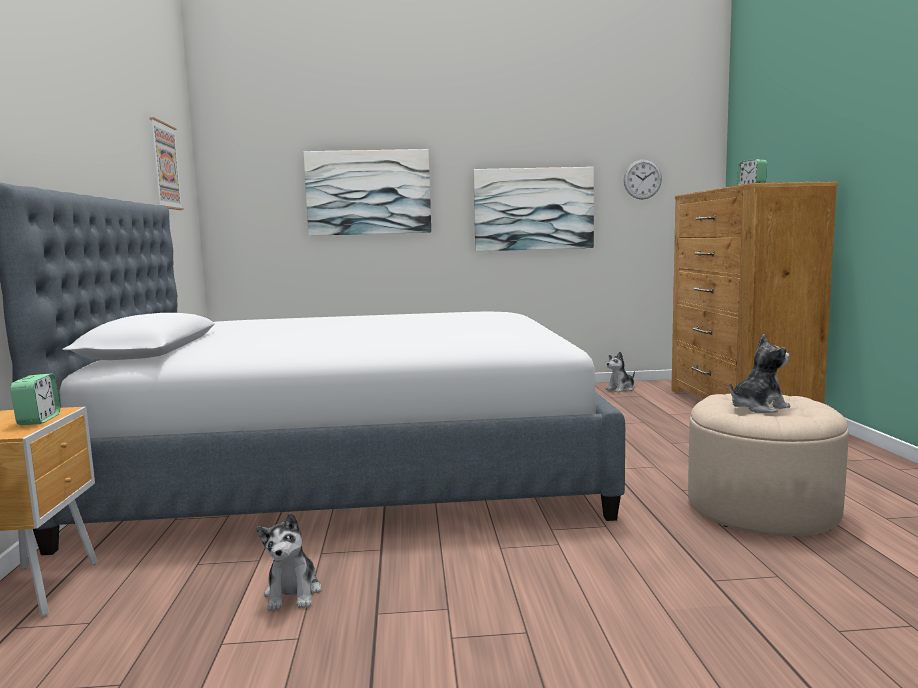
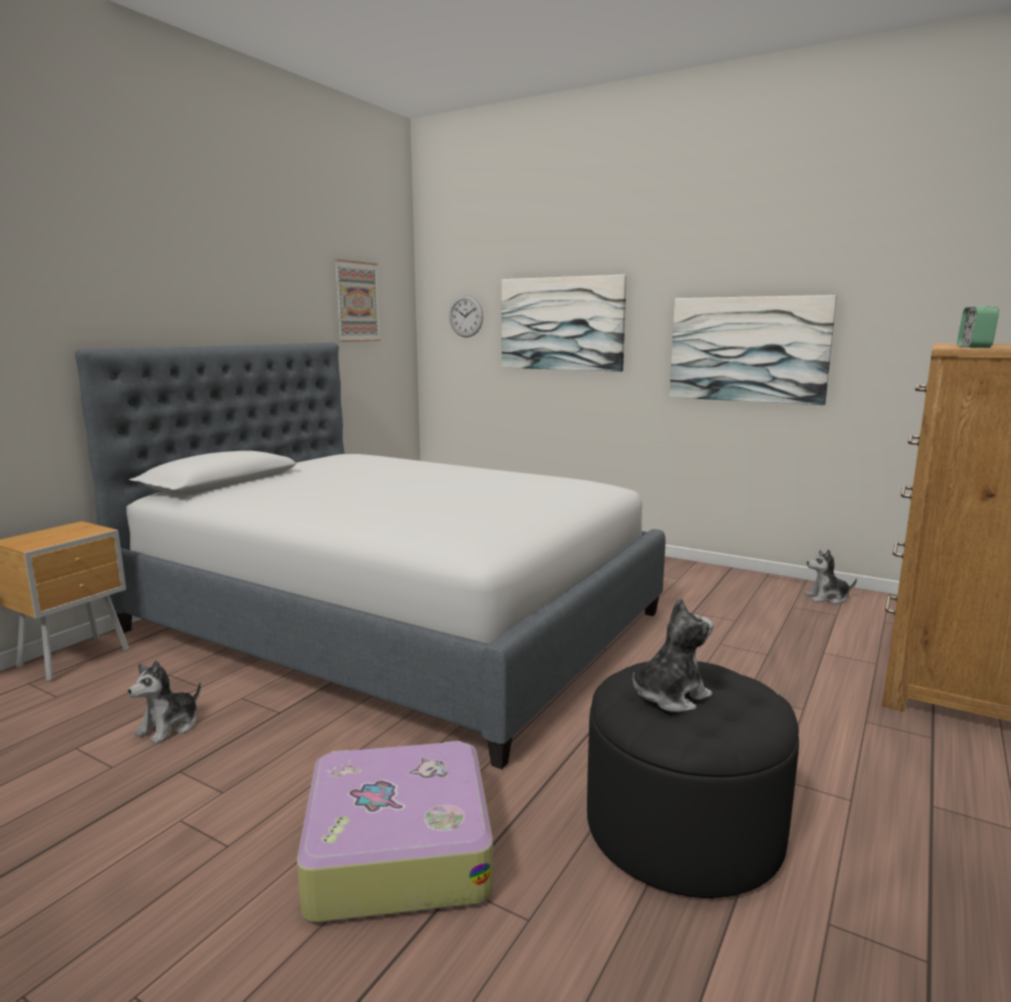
camera: 35 degrees right, 5 degrees up
alarm clock [10,374,60,425] -> none
wall clock [624,160,662,200] -> wall clock moved to [449,295,483,337]
beige ottoman [688,394,849,536] -> black ottoman [587,661,799,899]
plush toy [730,334,790,413] -> plush toy turned 45 degrees counterclockwise [633,597,713,712]
none -> suitcase [297,741,493,922]

